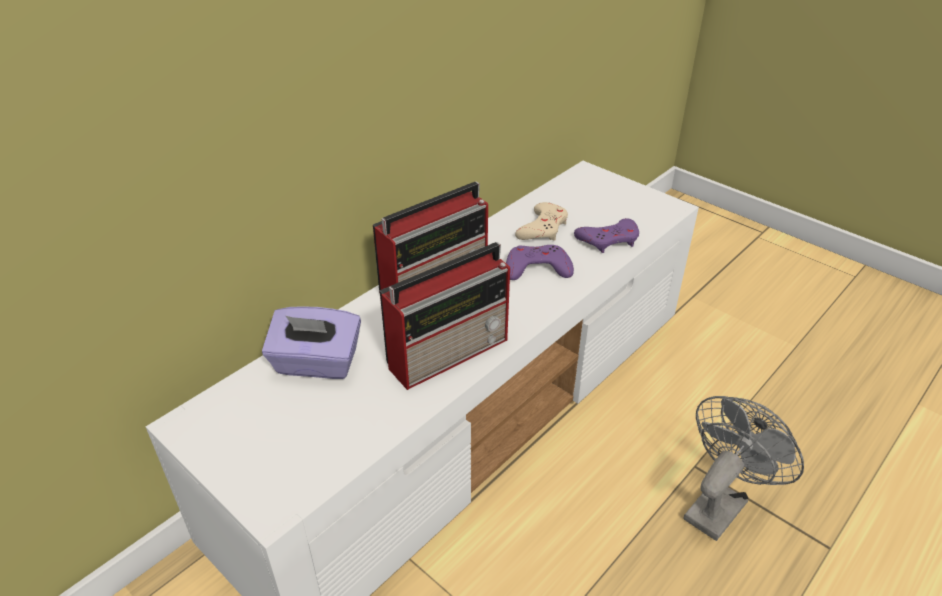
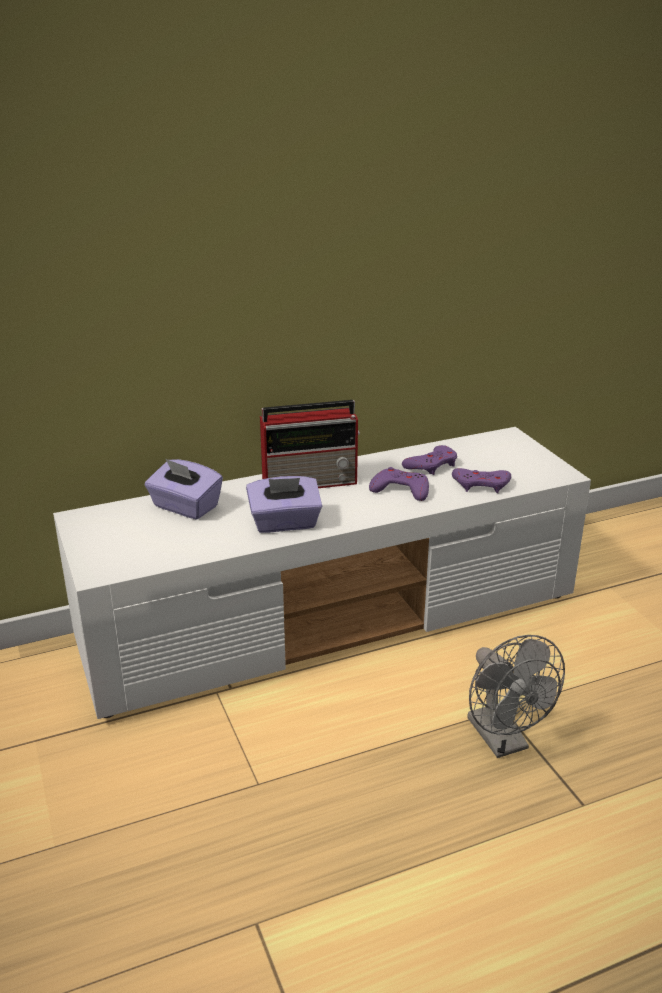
camera: 25 degrees right, 10 degrees down
radio [380,242,510,390] -> purple tissue box [246,476,322,533]
beige game controller [515,202,568,241] -> purple game controller [402,445,457,475]
grey fan [684,396,804,541] -> grey fan turned 90 degrees clockwise [467,635,565,758]

